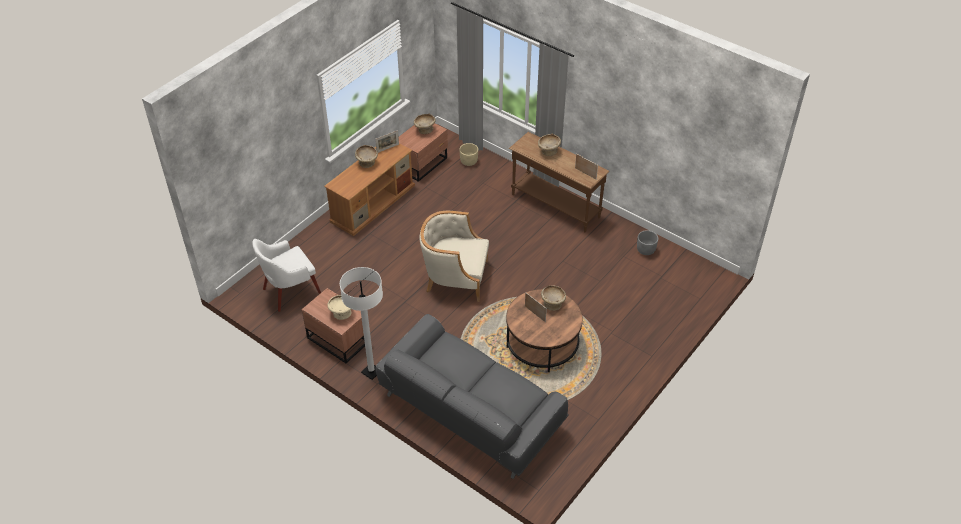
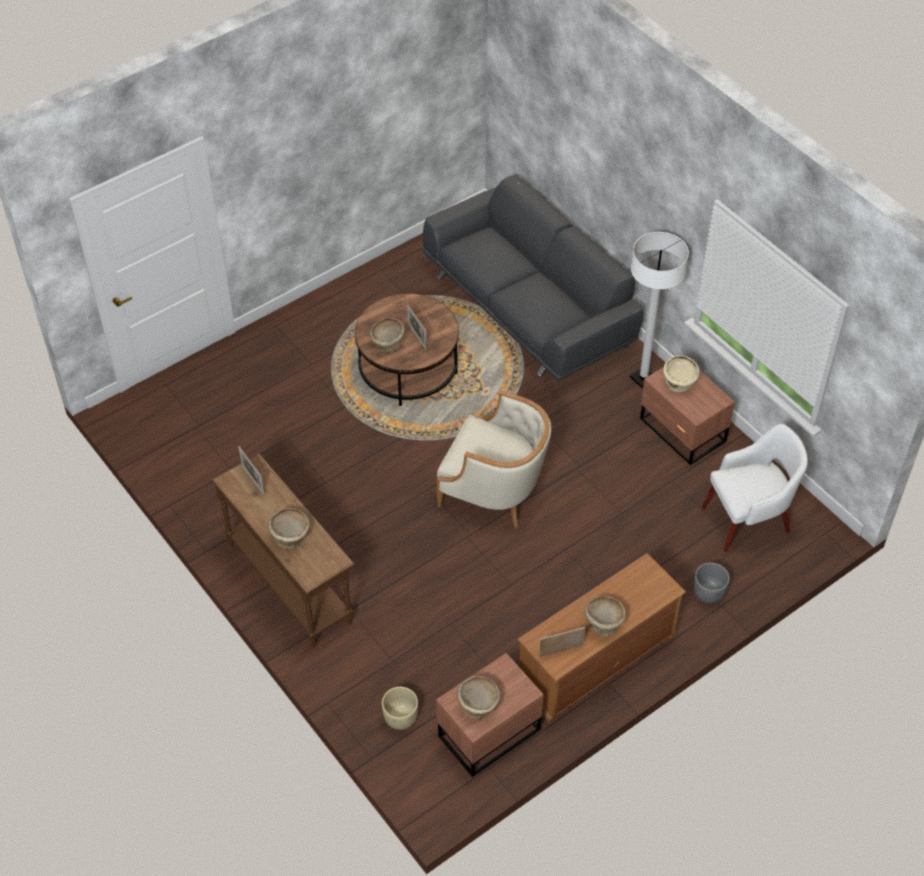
camera: 165 degrees left, 5 degrees up
grey planter [637,230,658,255] -> grey planter moved to [694,563,730,604]

